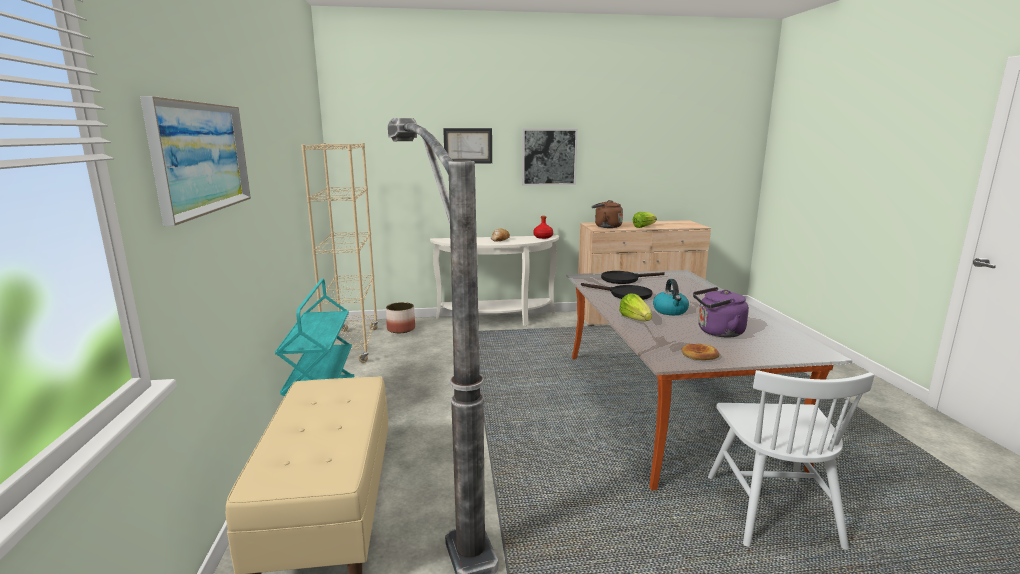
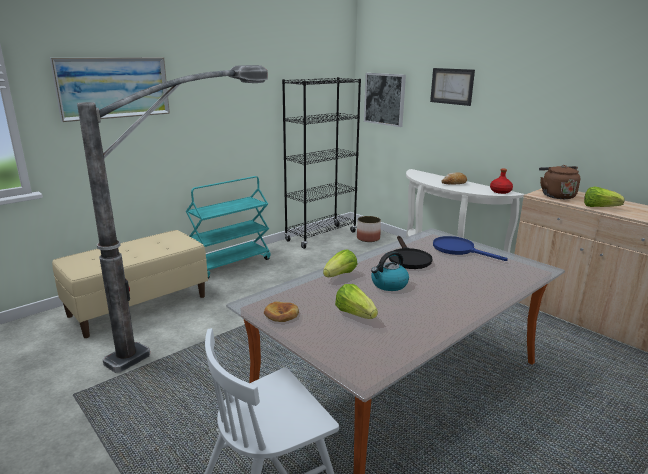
camera: 55 degrees right, 5 degrees up
beige bookcase [301,143,378,363] -> black bookcase [282,77,361,249]
picture [522,129,578,186] -> picture moved to [364,73,406,127]
black frying pan [601,271,665,284] -> blue frying pan [433,236,508,261]
purple kettle [693,287,749,338] -> lettuce [335,284,378,319]

